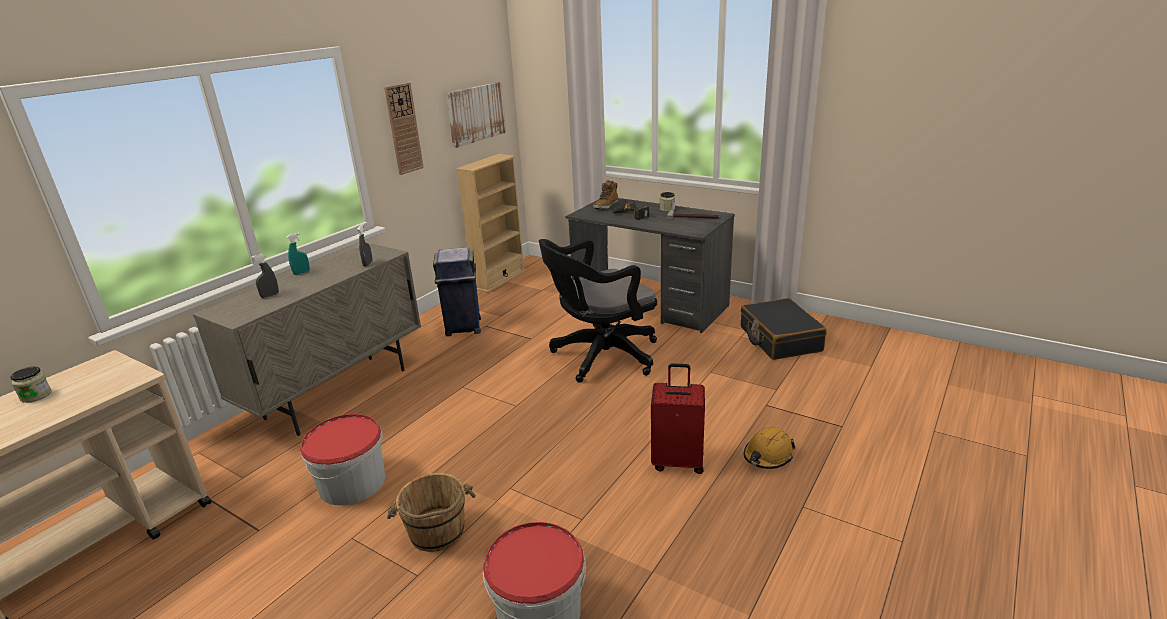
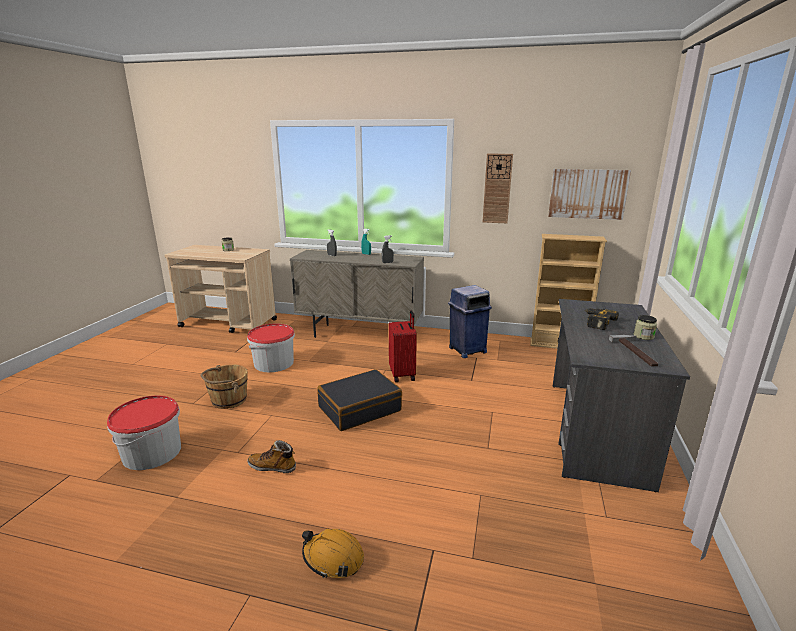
camera: 70 degrees right, 5 degrees down
black office chair [539,239,657,383] -> none
boot [593,180,618,209] -> boot moved to [247,440,296,473]
red suitcase [651,363,705,474] -> red suitcase moved to [389,310,417,382]
black suitcase [741,298,827,360] -> black suitcase moved to [317,369,402,431]

